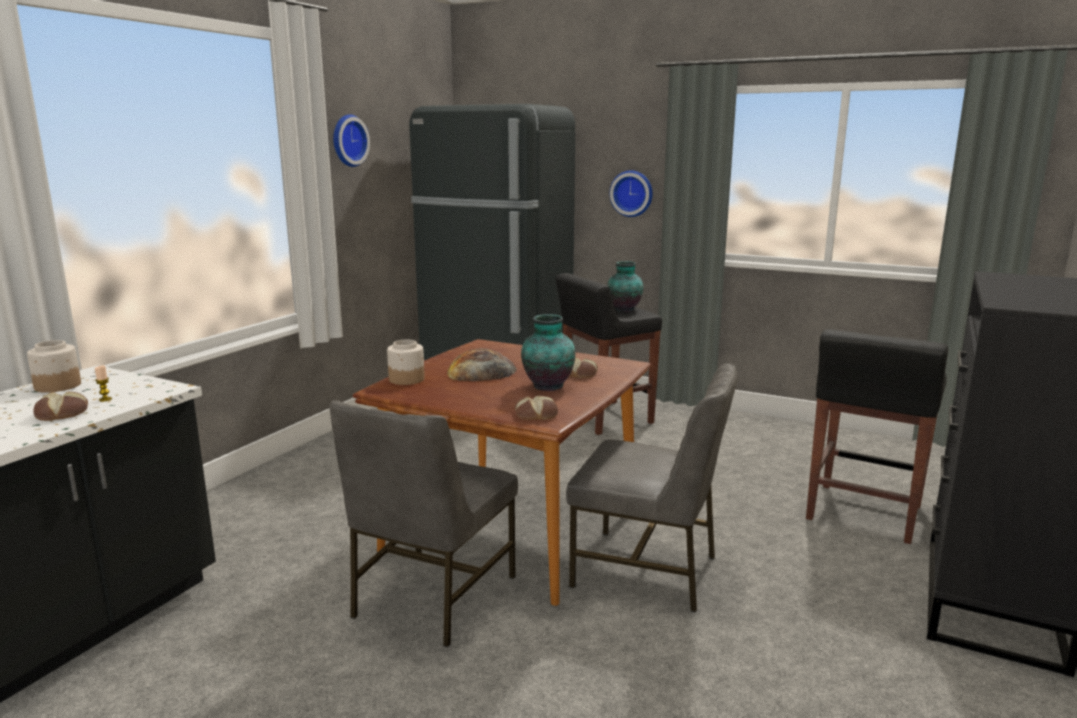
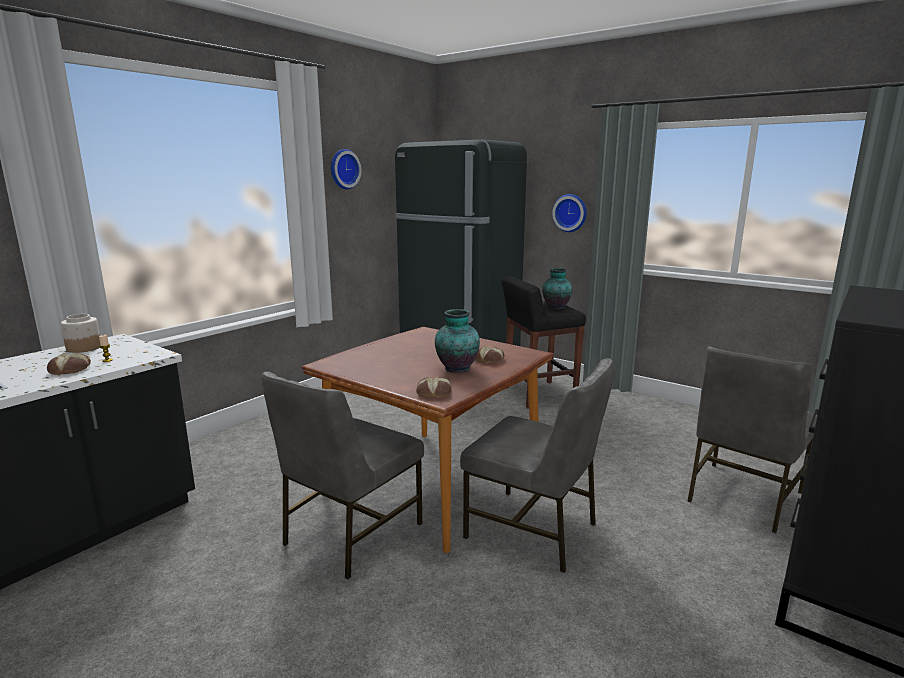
camera: 10 degrees right, 0 degrees up
jar [387,340,425,385] -> none
bread [447,349,517,381] -> none
black stool [806,329,948,544] -> grey chair [687,346,817,533]

